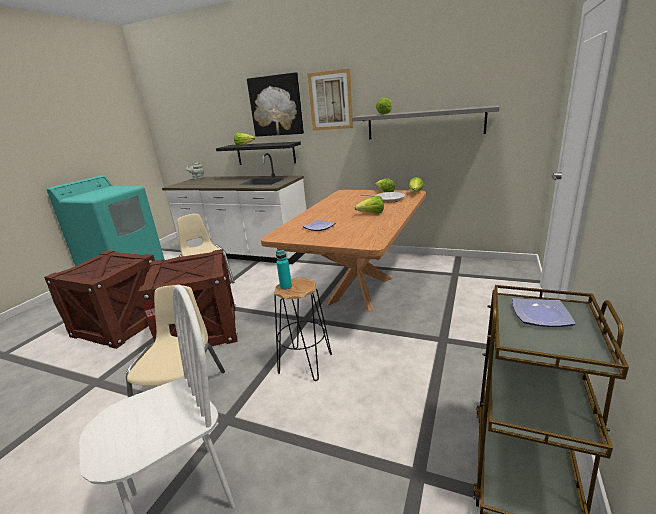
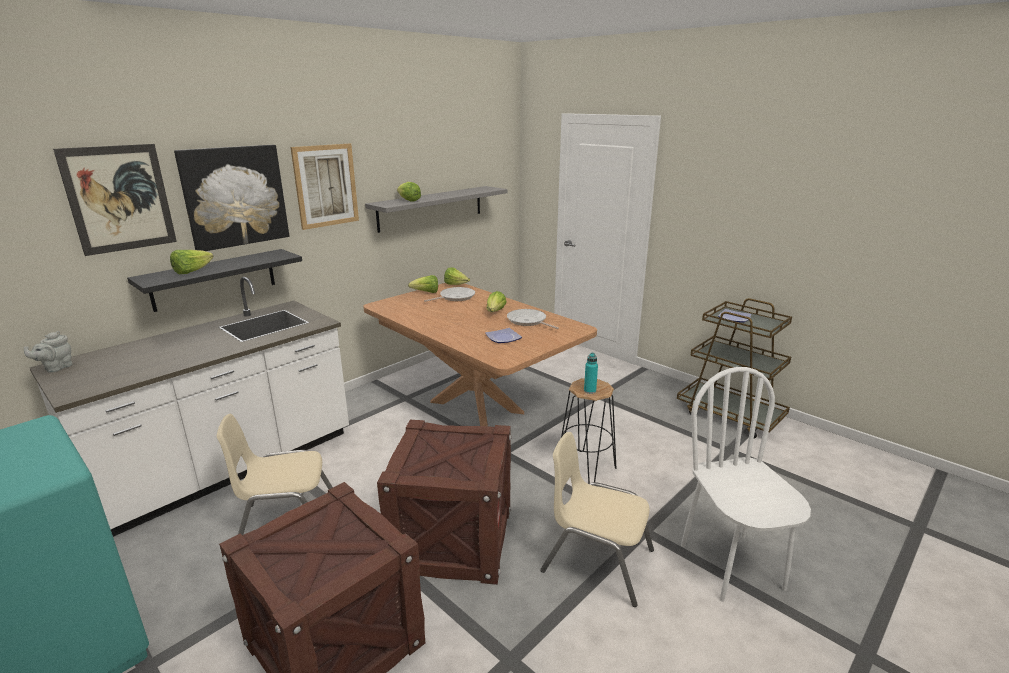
camera: 70 degrees left, 0 degrees up
none -> picture [53,144,177,256]
none -> frying pan [507,309,559,329]

